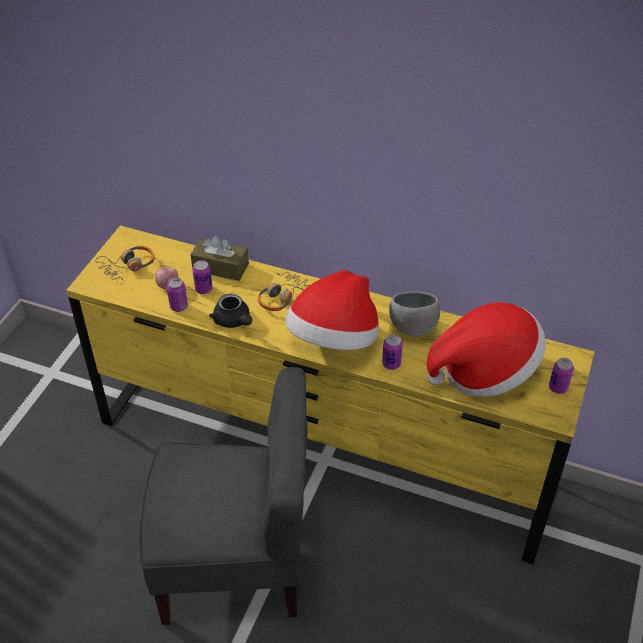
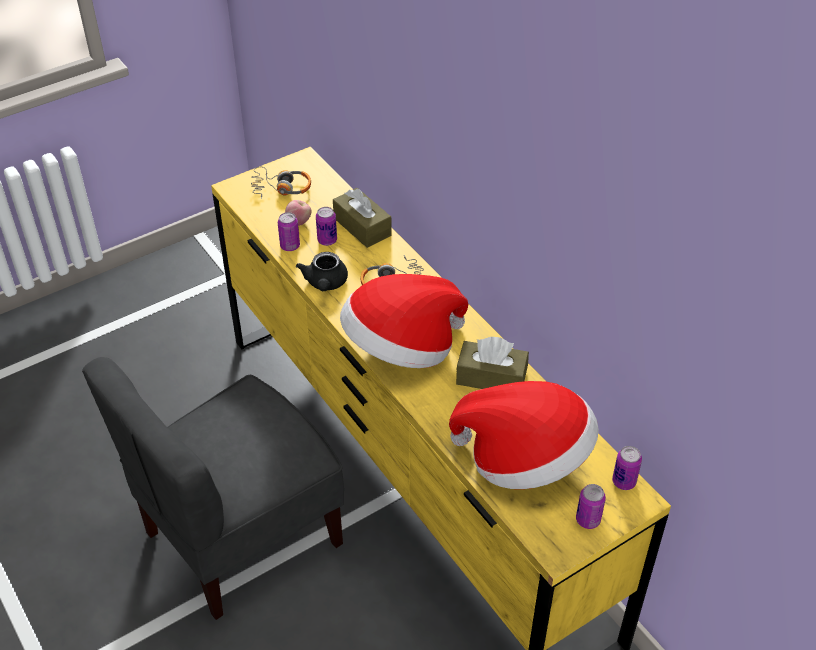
camera: 35 degrees right, 0 degrees up
grey chair [139,367,308,625] -> grey chair turned 105 degrees clockwise [82,357,344,620]
can [382,334,403,370] -> can moved to [612,446,642,490]
grey bowl [389,292,440,336] -> brown tissue box [456,337,529,389]

